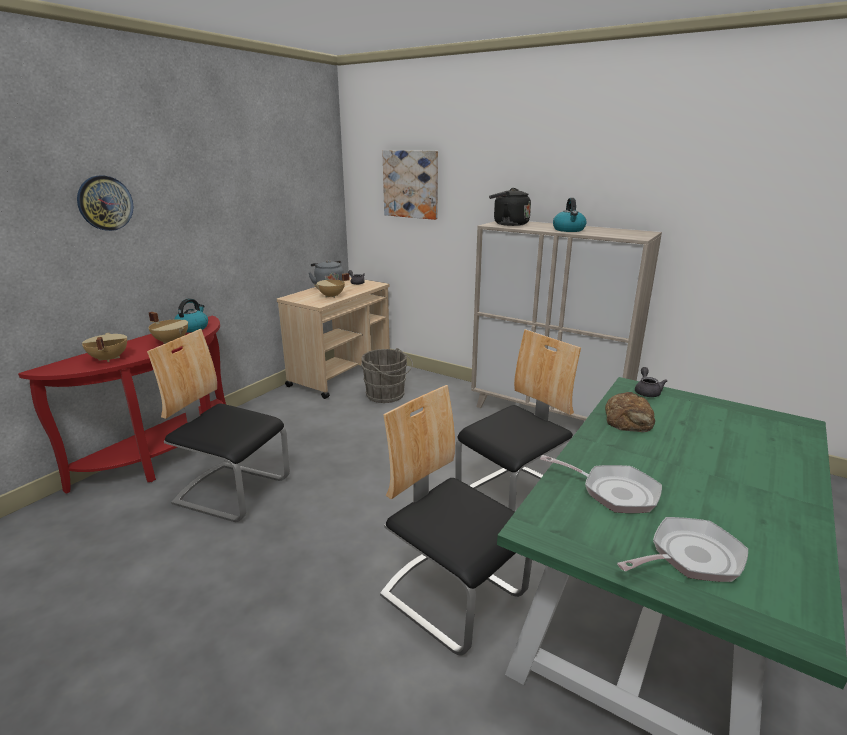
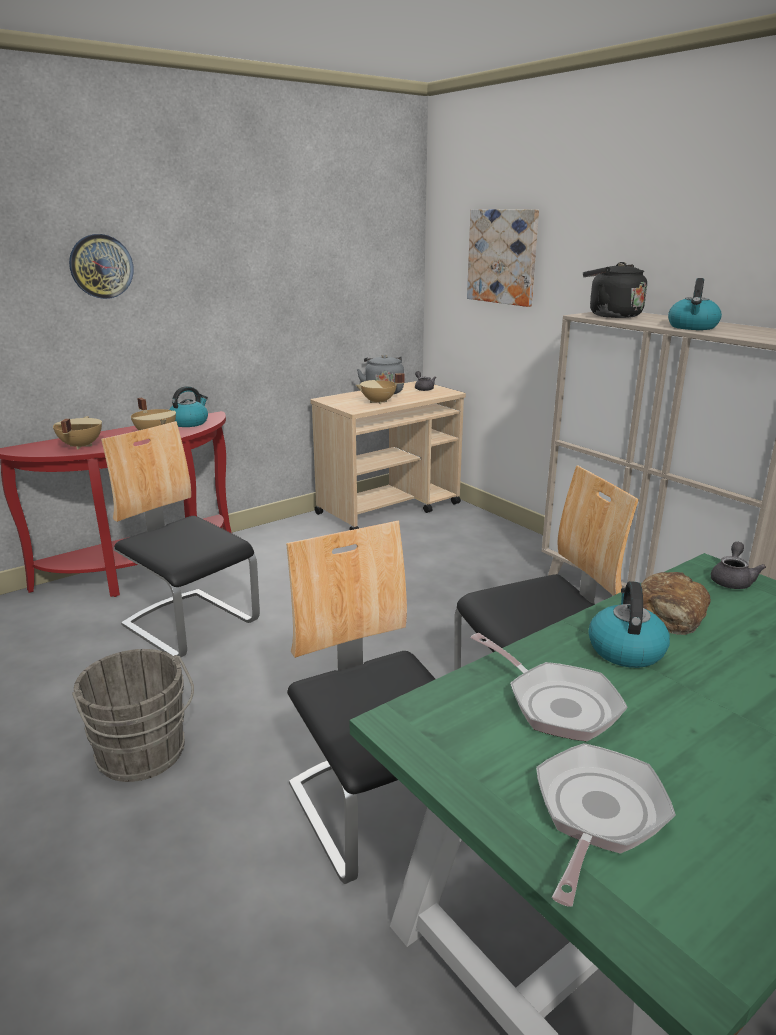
camera: 20 degrees right, 0 degrees up
grey bucket [361,348,413,403] -> grey bucket moved to [72,649,194,782]
frying pan [617,517,748,582] -> frying pan turned 60 degrees counterclockwise [536,743,676,907]
none -> kettle [588,581,670,668]

